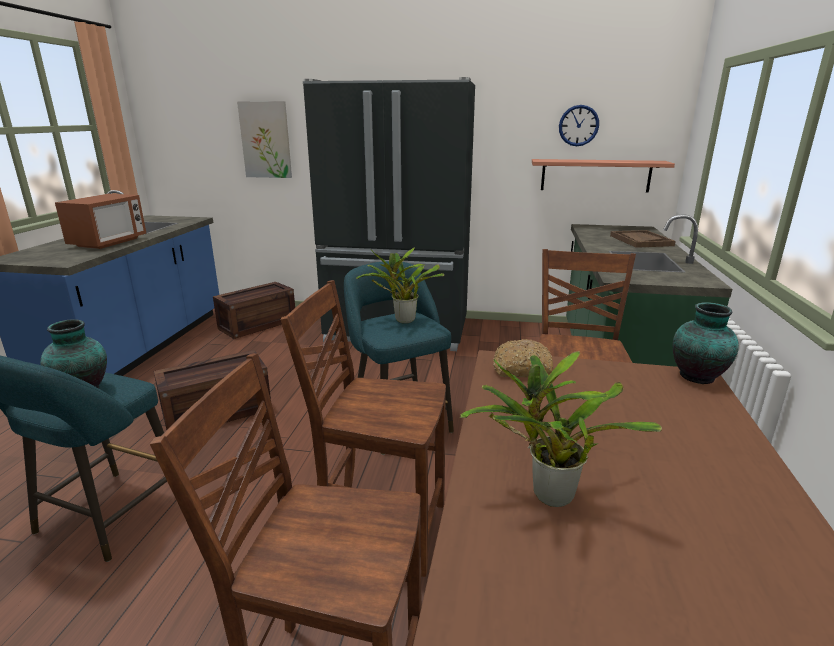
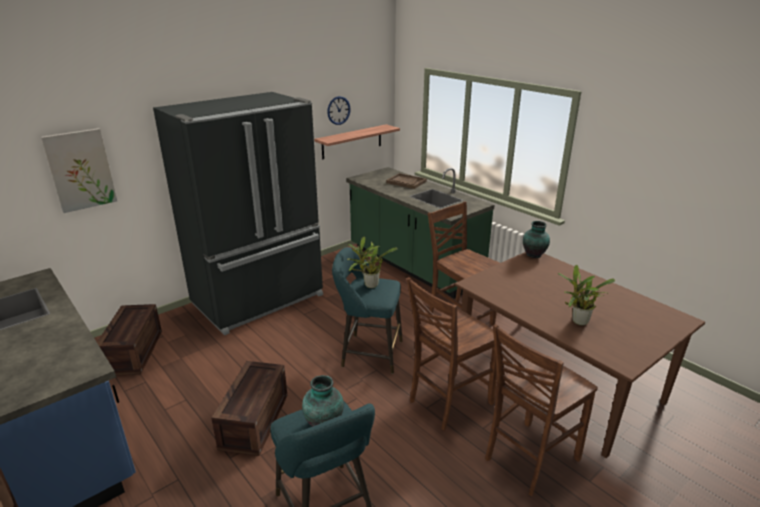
camera: 50 degrees left, 5 degrees up
microwave [55,194,146,249] -> none
bread [493,339,553,377] -> none

